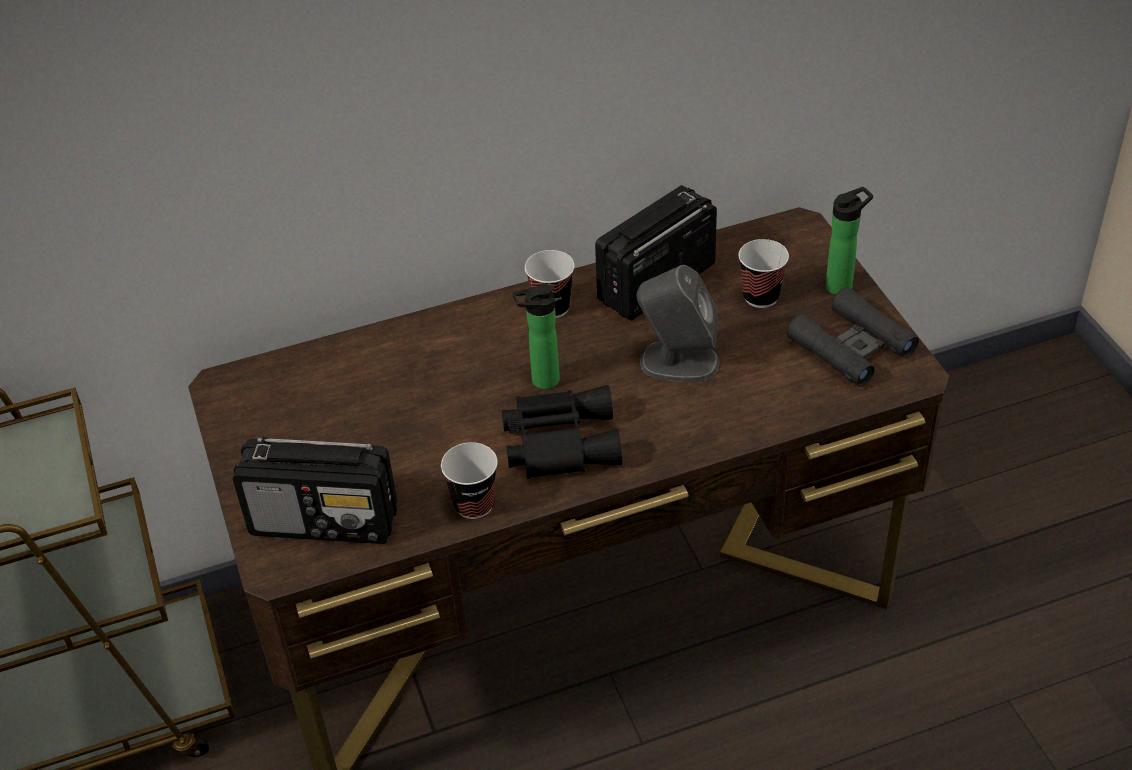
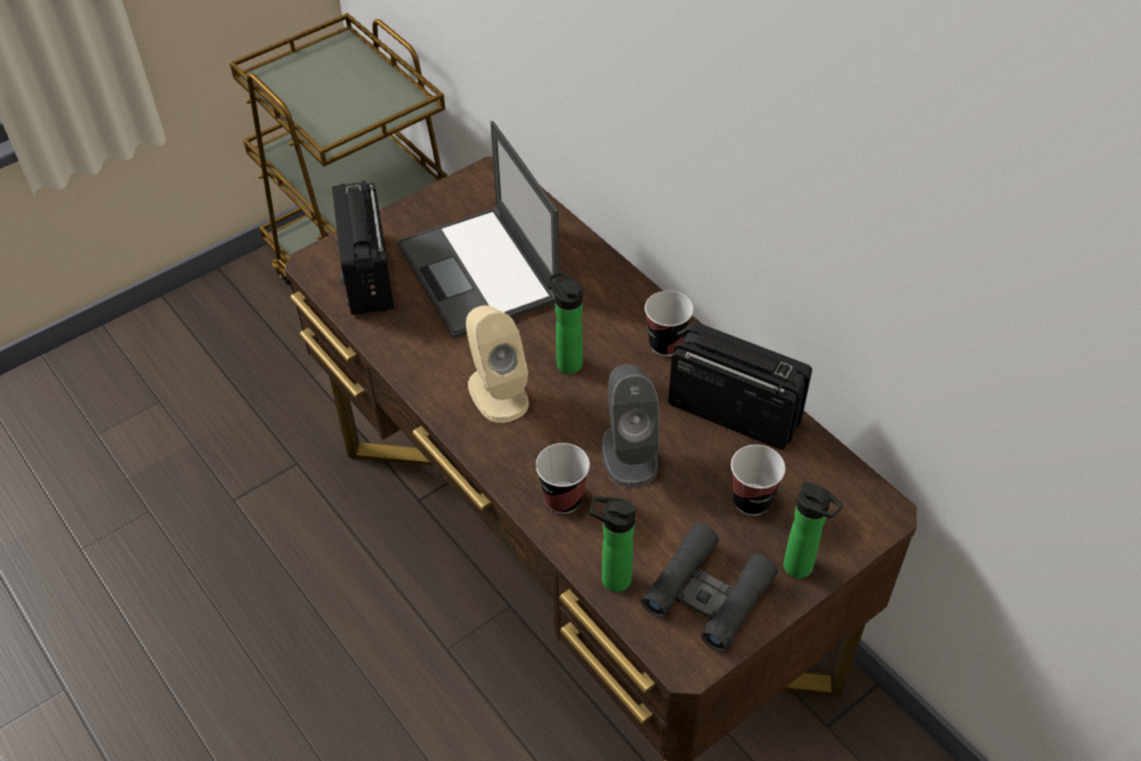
camera: 70 degrees right, 5 degrees up
cup [441,442,498,519] -> cup moved to [536,443,590,514]
black binoculars [502,385,622,479] -> beige speaker [466,305,529,423]
none -> laptop [397,121,560,339]
none -> bottle [590,496,637,592]

